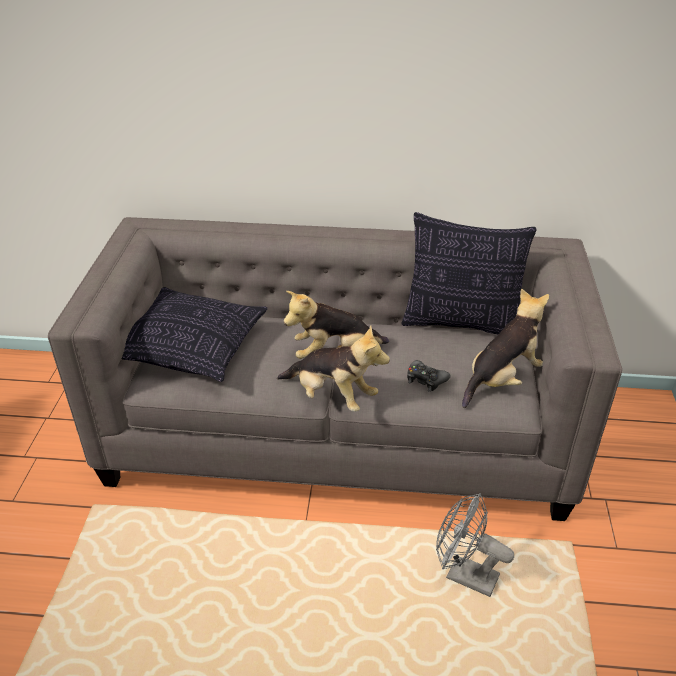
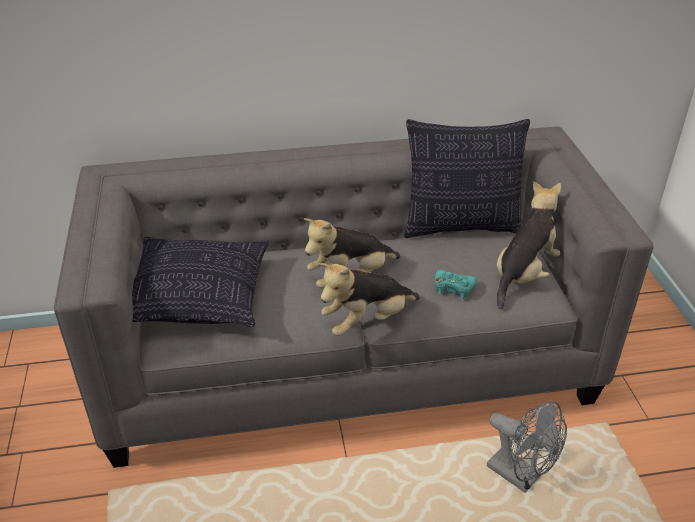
camera: 15 degrees left, 0 degrees up
plush toy [277,325,390,412] -> plush toy turned 135 degrees clockwise [319,263,420,336]
black game controller [407,360,450,392] -> turquoise game controller [435,270,477,299]
grey fan [436,493,514,597] -> grey fan turned 150 degrees counterclockwise [487,401,567,493]

